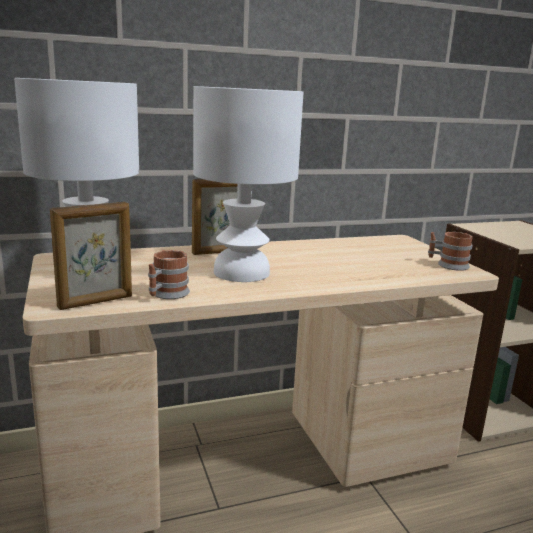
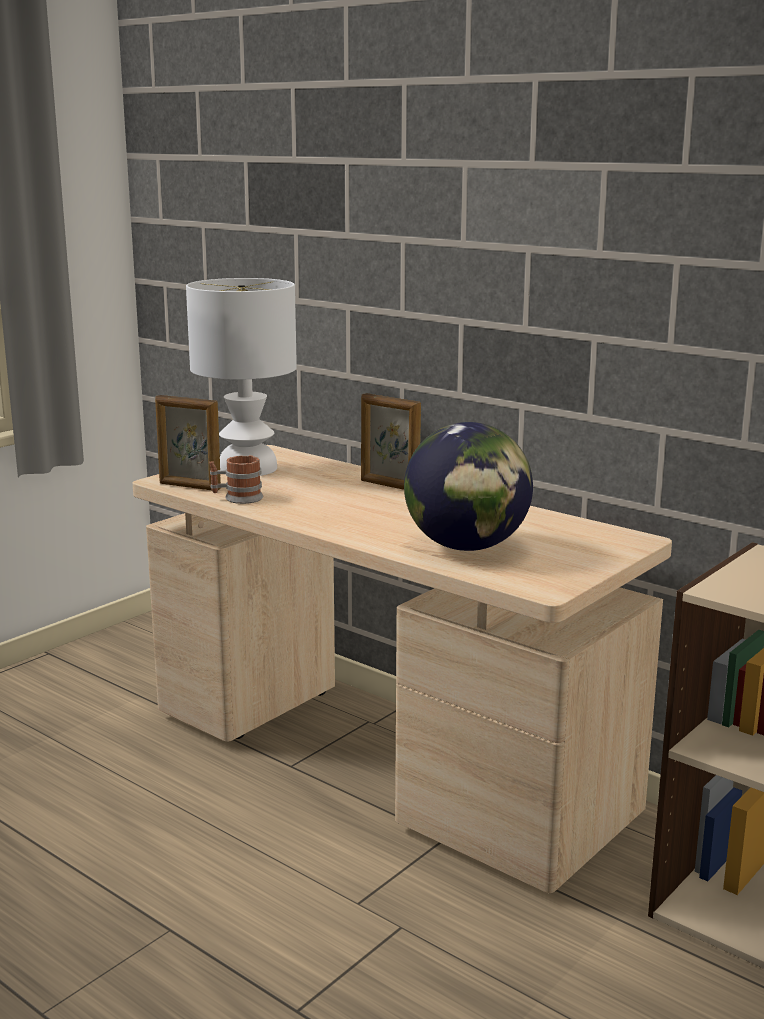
camera: 60 degrees right, 0 degrees up
white table lamp [193,86,304,282] -> none
mug [428,232,473,271] -> none
none -> globe [404,422,533,551]

